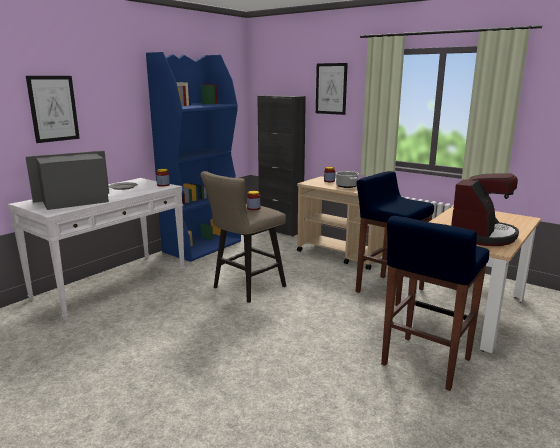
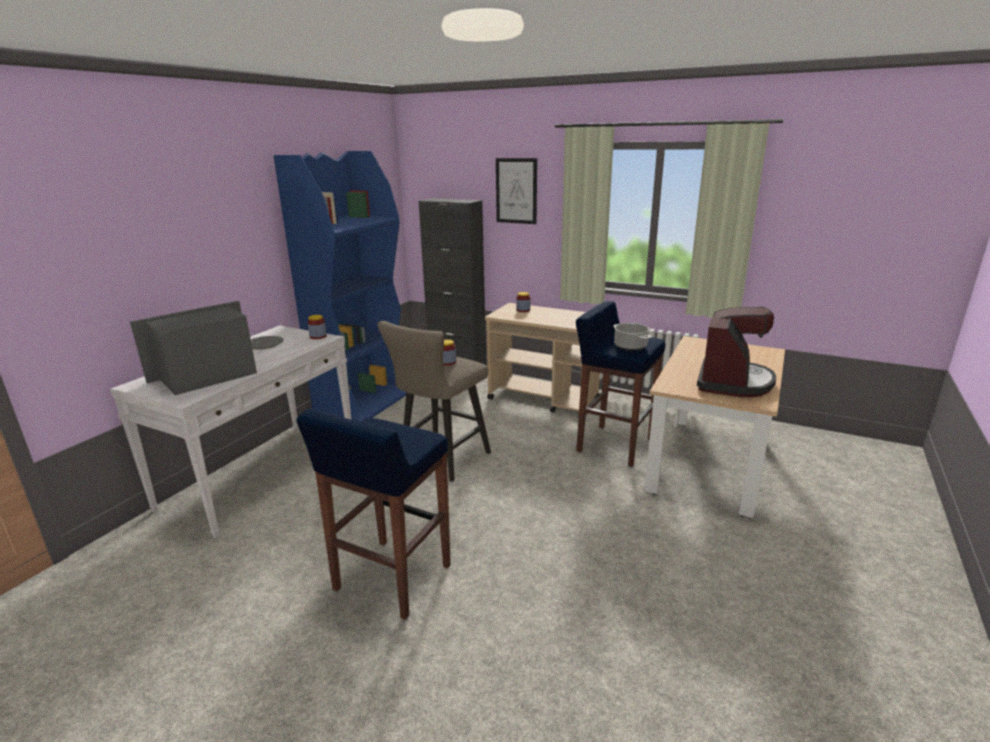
camera: 10 degrees left, 5 degrees up
picture [26,76,80,143] -> none
cooking pot [336,171,359,188] -> cooking pot moved to [614,323,651,351]
blue stool [381,216,489,391] -> blue stool moved to [297,409,451,620]

